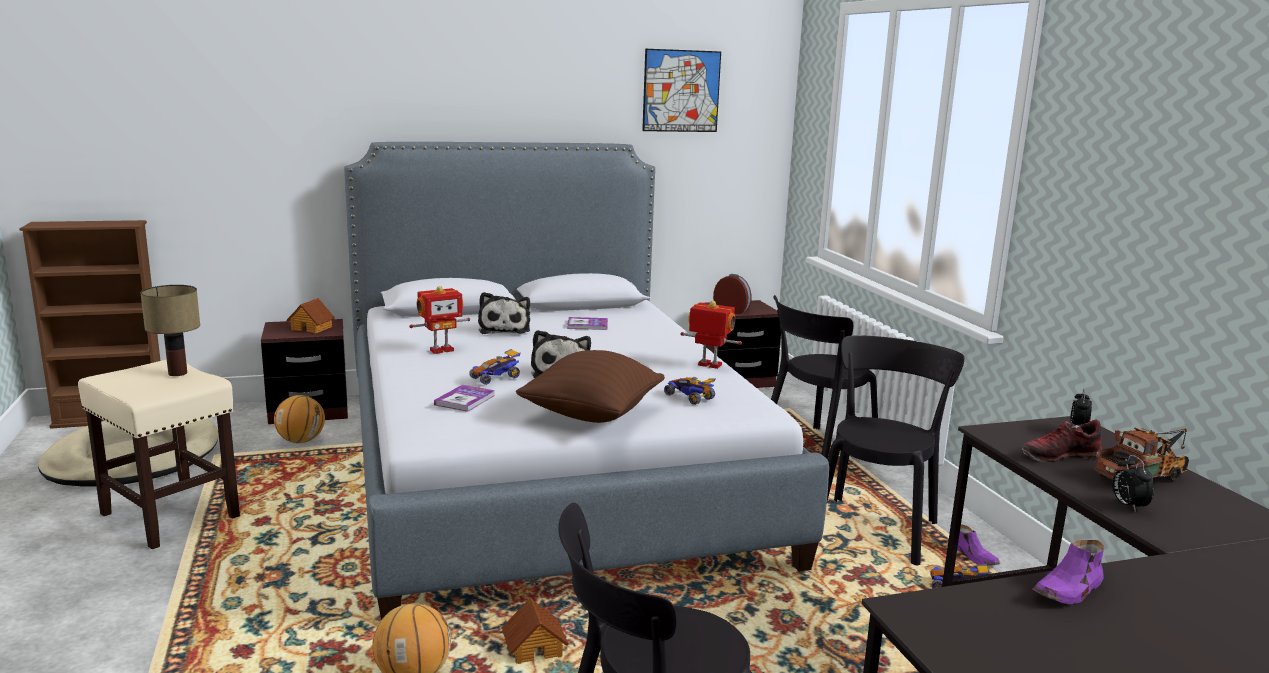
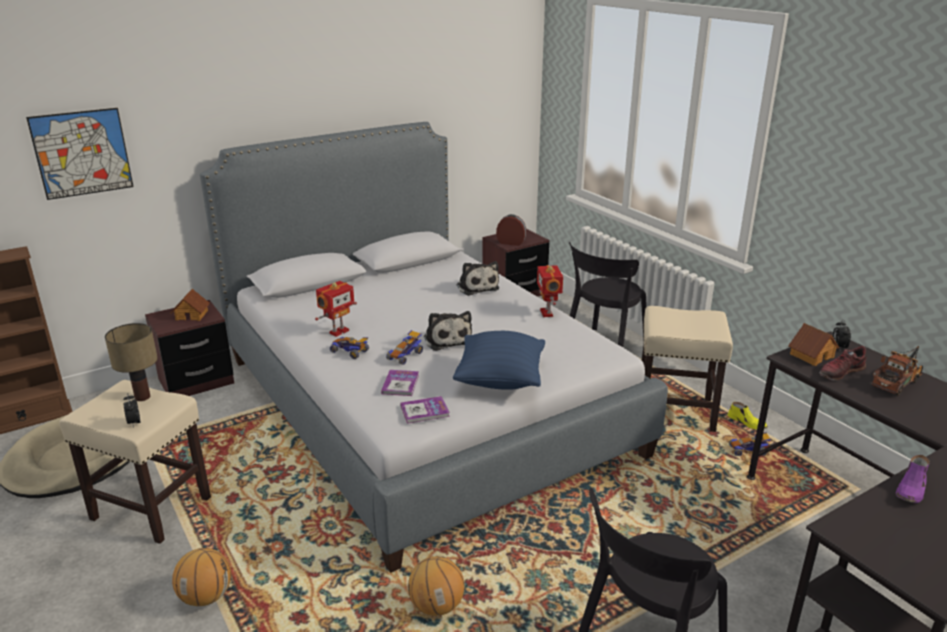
camera: 15 degrees left, 10 degrees up
basketball [274,395,325,443] -> basketball moved to [172,548,231,606]
plush toy [478,292,530,334] -> plush toy moved to [456,261,499,296]
toy house [501,598,569,664] -> toy house moved to [788,323,839,366]
brown pillow [516,350,665,423] -> blue pillow [453,331,545,390]
book [567,317,608,330] -> book moved to [400,396,450,424]
picture [642,49,721,132] -> picture moved to [26,108,134,200]
toy car [664,377,716,405] -> toy car moved to [330,337,369,359]
toy robot [680,301,742,369] -> toy robot turned 105 degrees counterclockwise [537,265,563,317]
black chair [827,335,965,565] -> beige stool [642,306,733,432]
purple shoe [957,524,1000,566] -> yellow shoe [727,402,768,429]
alarm clock [1112,455,1154,513] -> alarm clock moved to [124,393,140,428]

